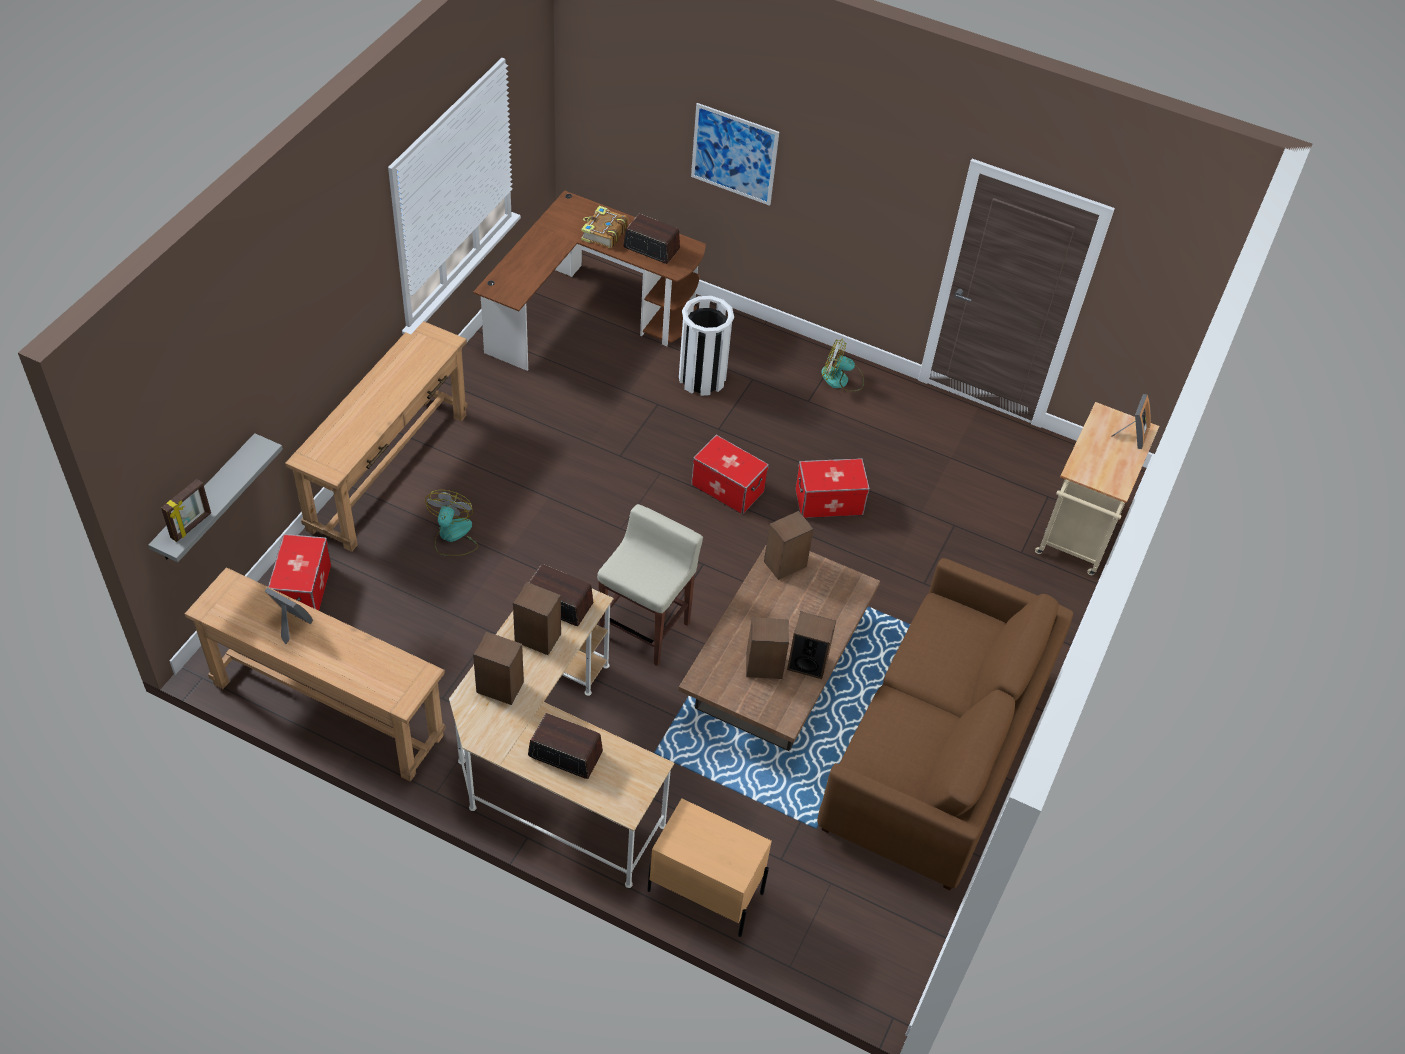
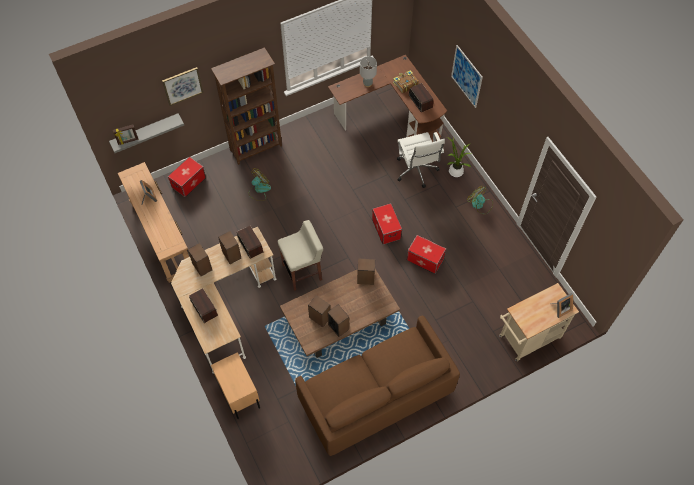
camera: 40 degrees right, 10 degrees up
brown console table [285,321,468,552] -> brown bookcase [211,47,282,165]
white trash can [679,296,734,396] -> white office chair [397,132,445,188]
none -> picture [162,67,203,106]
none -> grey table lamp [360,56,377,87]
none -> potted plant [447,137,471,177]

